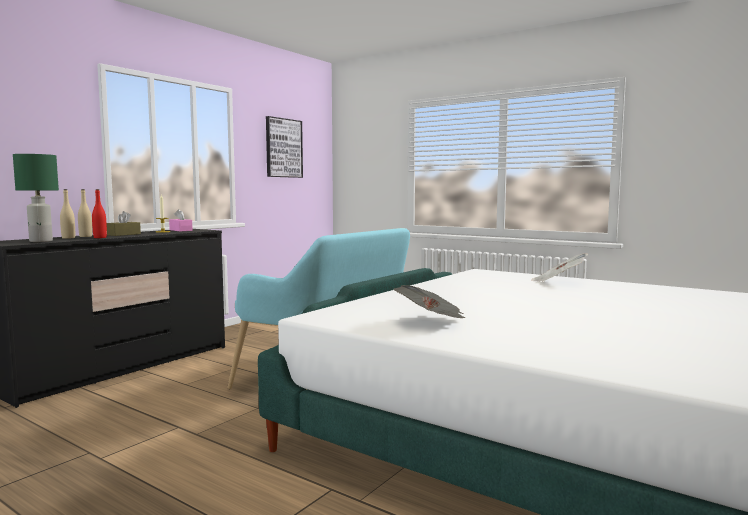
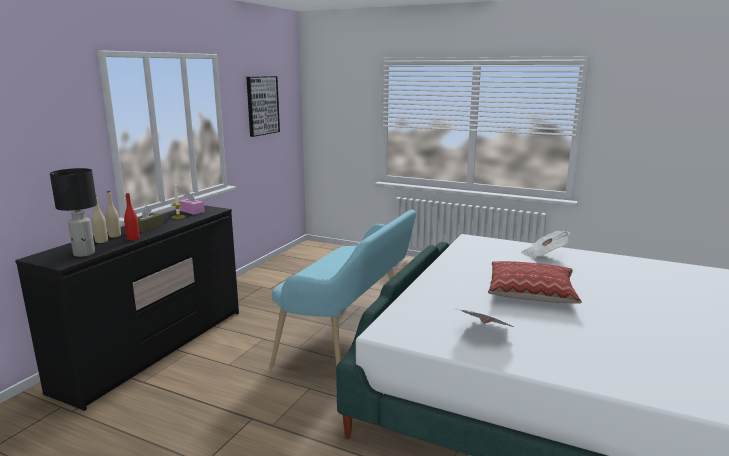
camera: 10 degrees left, 10 degrees up
green table lamp [13,154,59,242] -> black table lamp [50,168,97,257]
none -> pillow [488,261,582,304]

